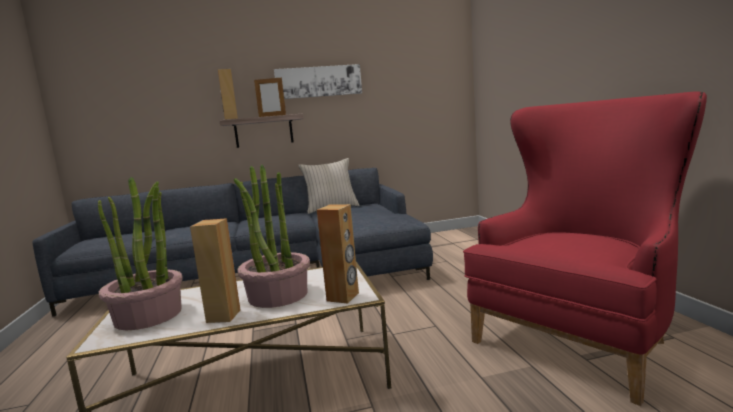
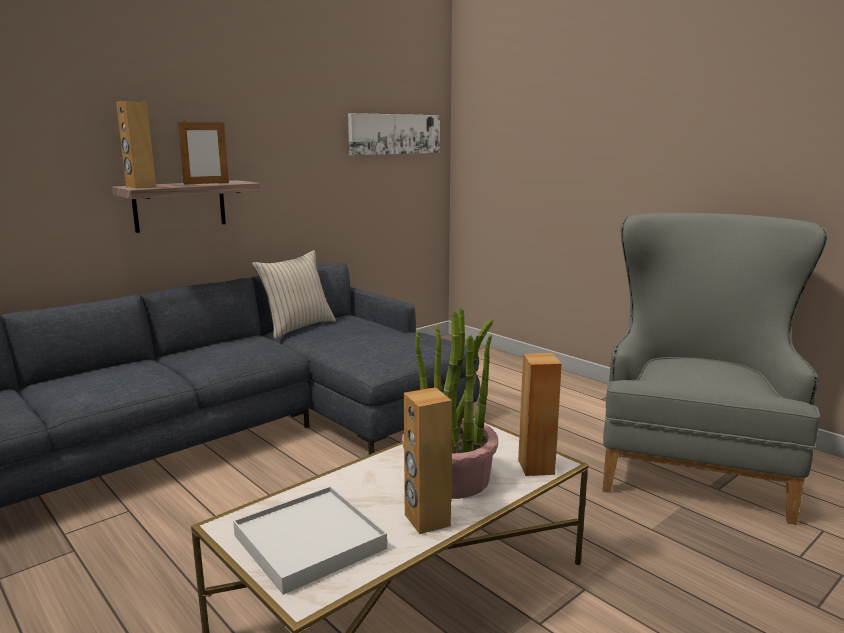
camera: 30 degrees left, 5 degrees up
potted plant [98,177,183,330] -> white tray [233,486,387,595]
picture [274,64,362,99] -> picture moved to [348,113,440,155]
red armchair [463,91,707,406] -> grey armchair [602,213,827,525]

